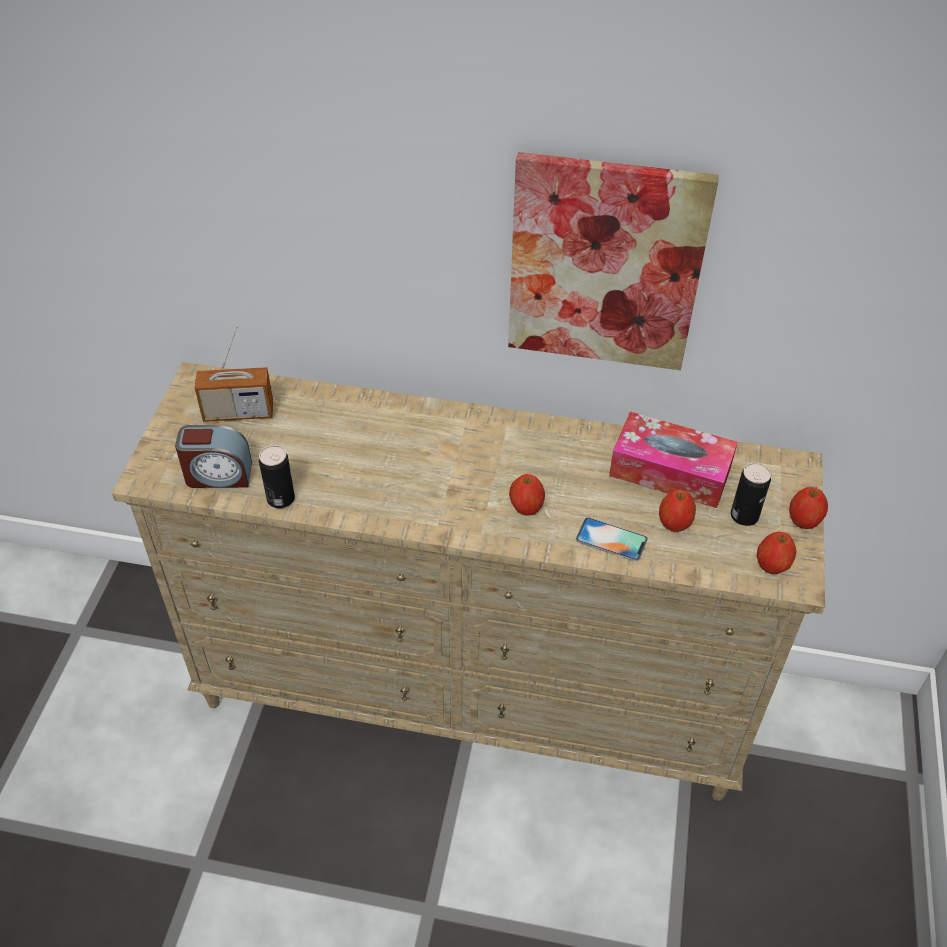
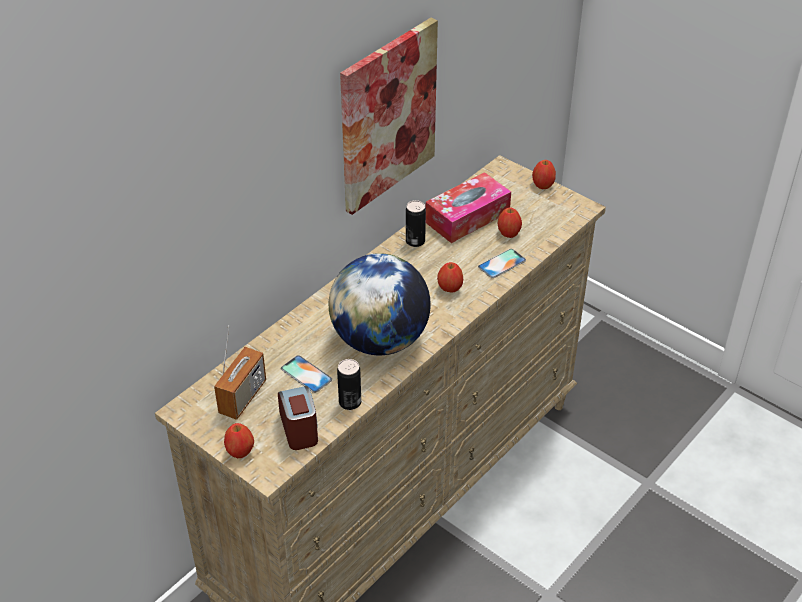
camera: 60 degrees left, 5 degrees down
alarm clock [175,425,252,488] -> alarm clock turned 45 degrees counterclockwise [278,386,318,450]
can [731,463,771,526] -> can moved to [406,200,426,247]
apple [757,532,797,574] -> apple moved to [224,423,254,458]
none -> phone [281,355,332,393]
none -> globe [329,253,431,355]

